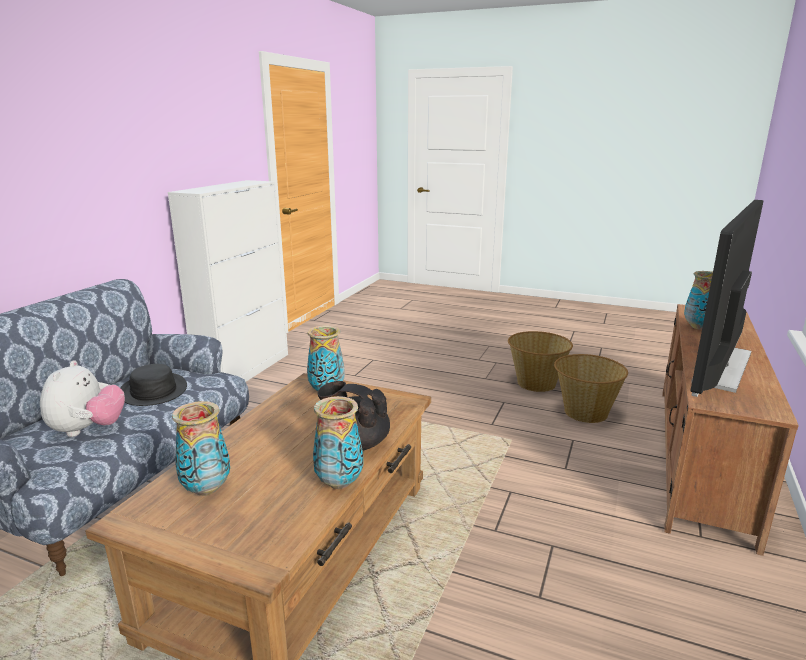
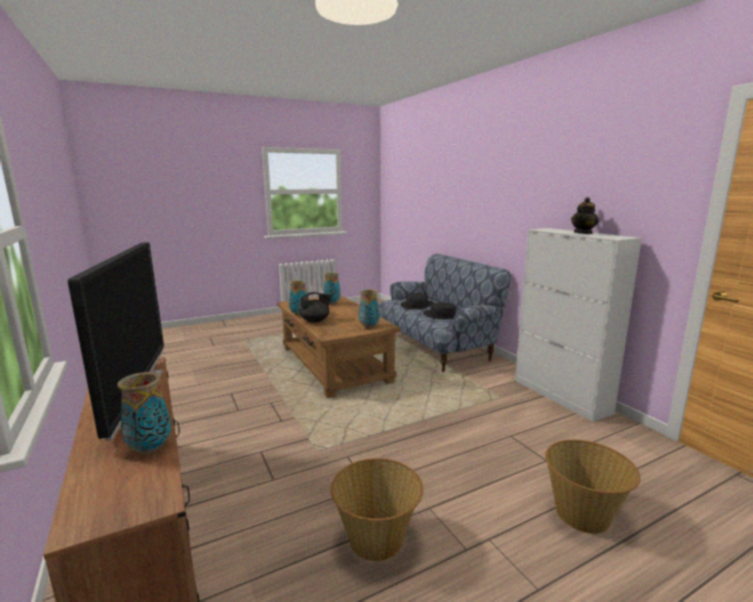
camera: 130 degrees right, 5 degrees down
plush toy [40,360,125,437] -> black hat [400,293,434,309]
basket [554,354,628,423] -> basket moved to [545,440,641,534]
none -> teapot [571,197,599,234]

